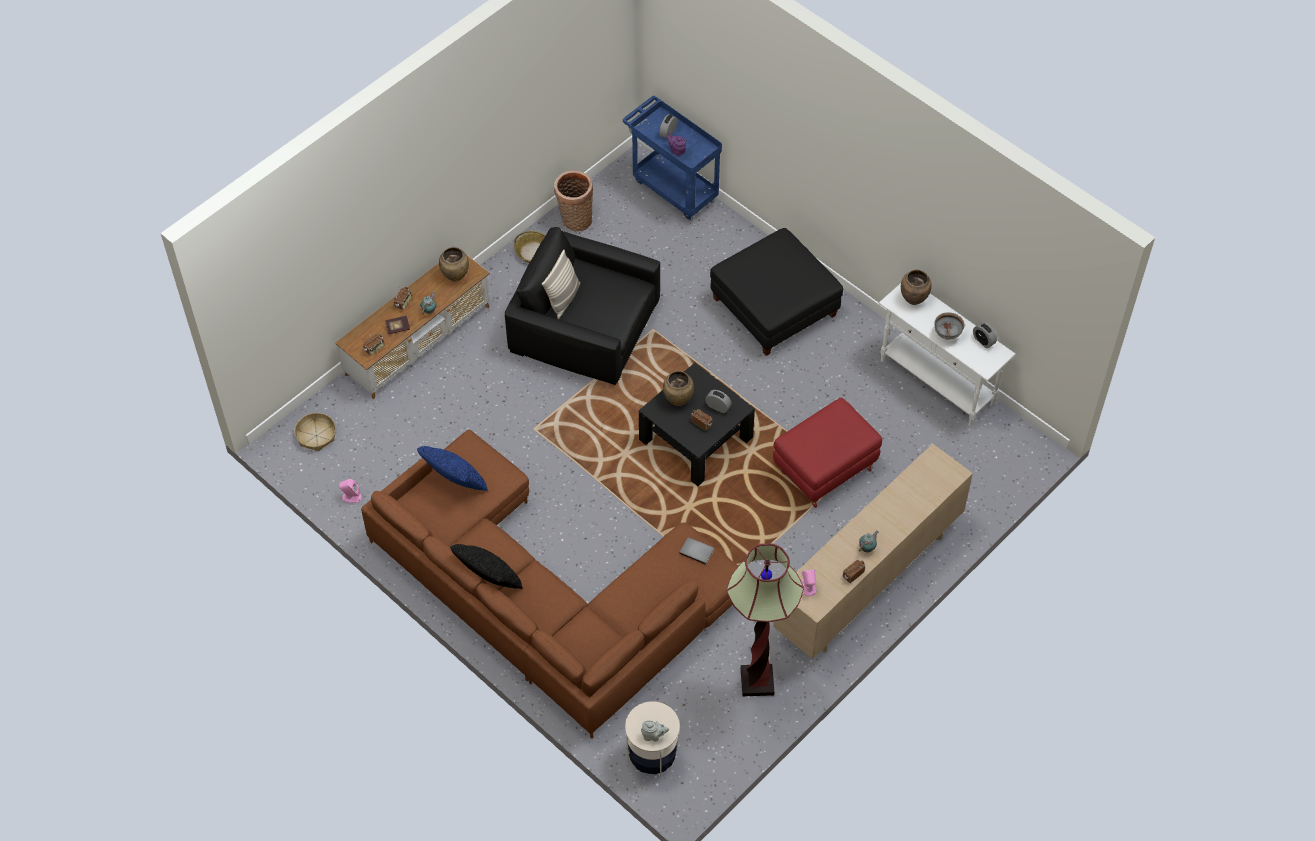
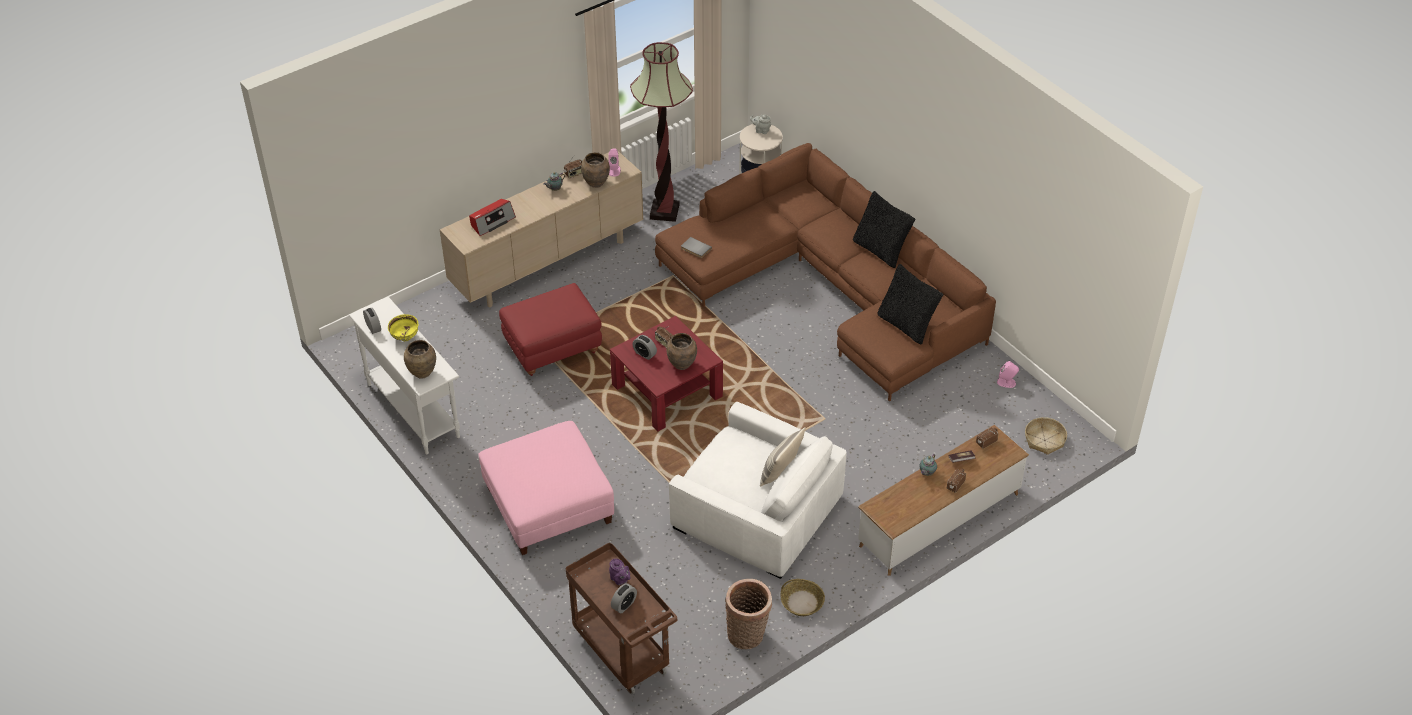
camera: 170 degrees left, 10 degrees down
blue pillow [417,446,488,491] -> black pillow [877,264,944,344]
brown vase [439,247,469,282] -> brown vase moved to [581,152,610,188]
black armchair [505,227,660,385] -> white armchair [669,402,846,579]
blue cart [623,96,722,221] -> brown cart [566,543,677,695]
black coffee table [639,363,755,486] -> red coffee table [610,316,723,431]
black ottoman [710,228,843,356] -> pink ottoman [479,421,614,555]
grey bowl [934,312,965,340] -> yellow bowl [388,314,419,341]
none -> radio [469,199,516,236]

